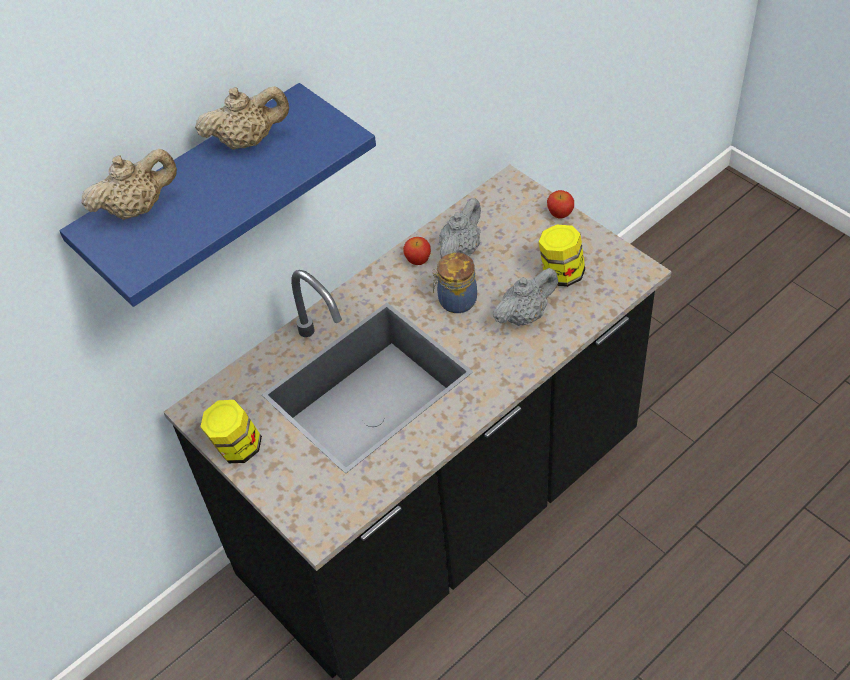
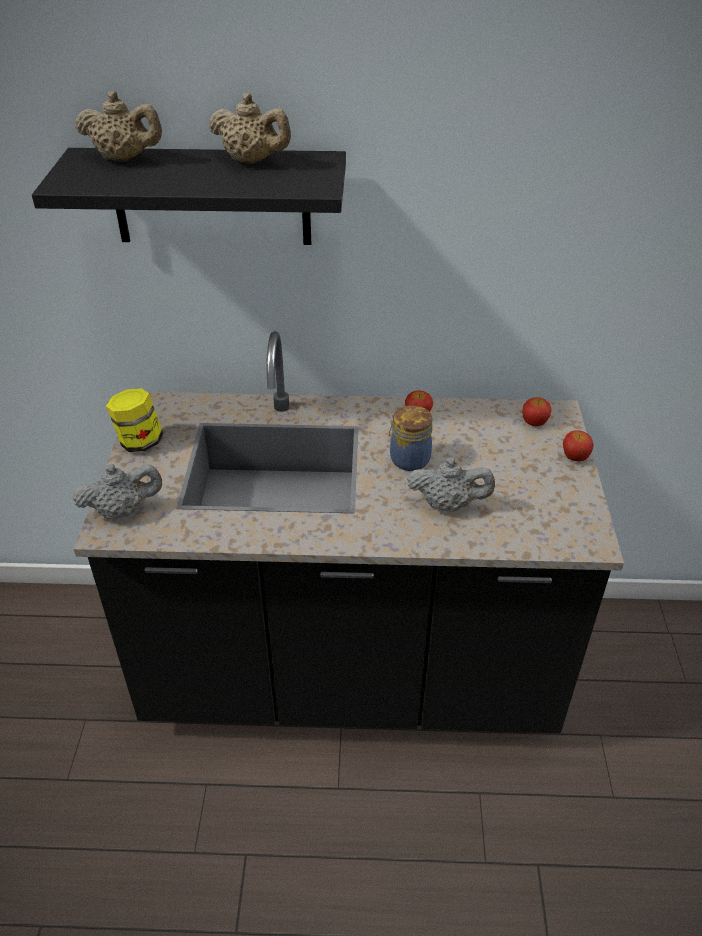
camera: 40 degrees right, 10 degrees down
blue shelf [60,83,376,307] -> black shelf [32,148,346,245]
grey teapot [439,198,481,258] -> grey teapot moved to [72,464,162,519]
jar [538,225,585,287] -> none
none -> apple [522,397,552,426]

